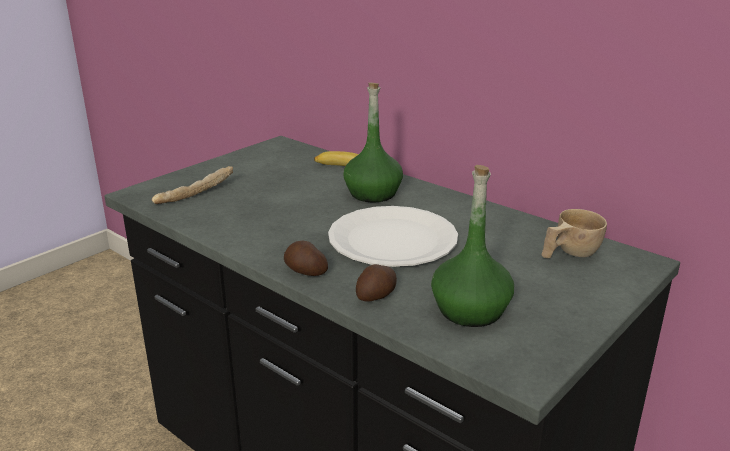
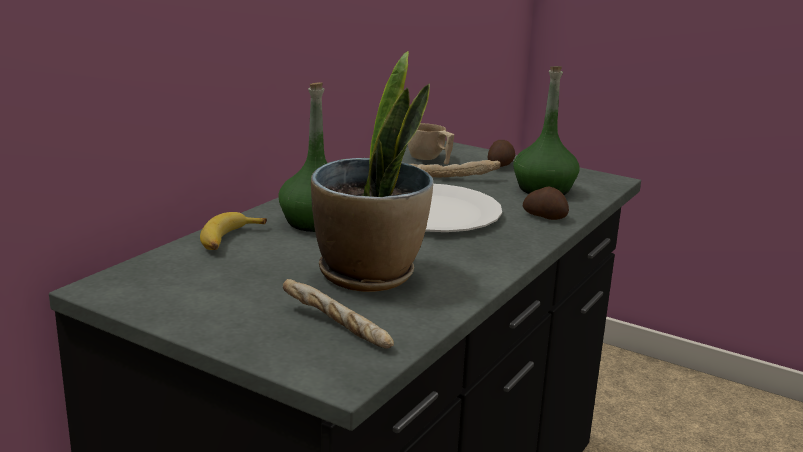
camera: 100 degrees left, 5 degrees down
potato [284,241,328,276] -> potato moved to [488,140,515,167]
none -> potted plant [311,51,433,292]
none -> bread [410,160,501,178]

